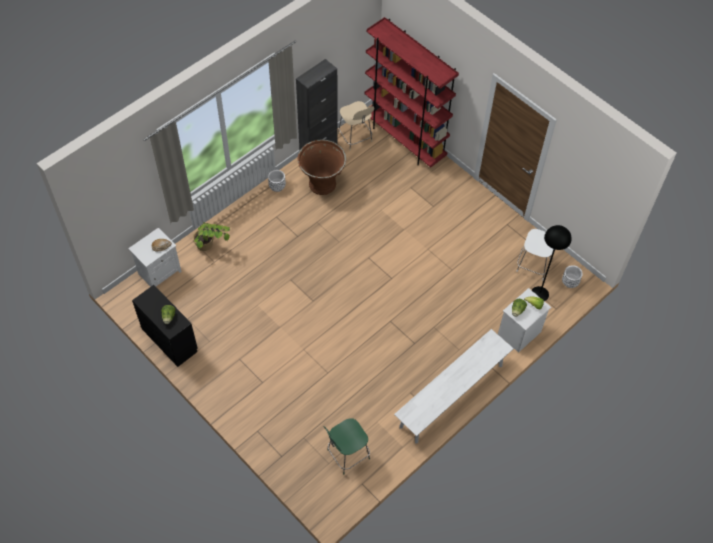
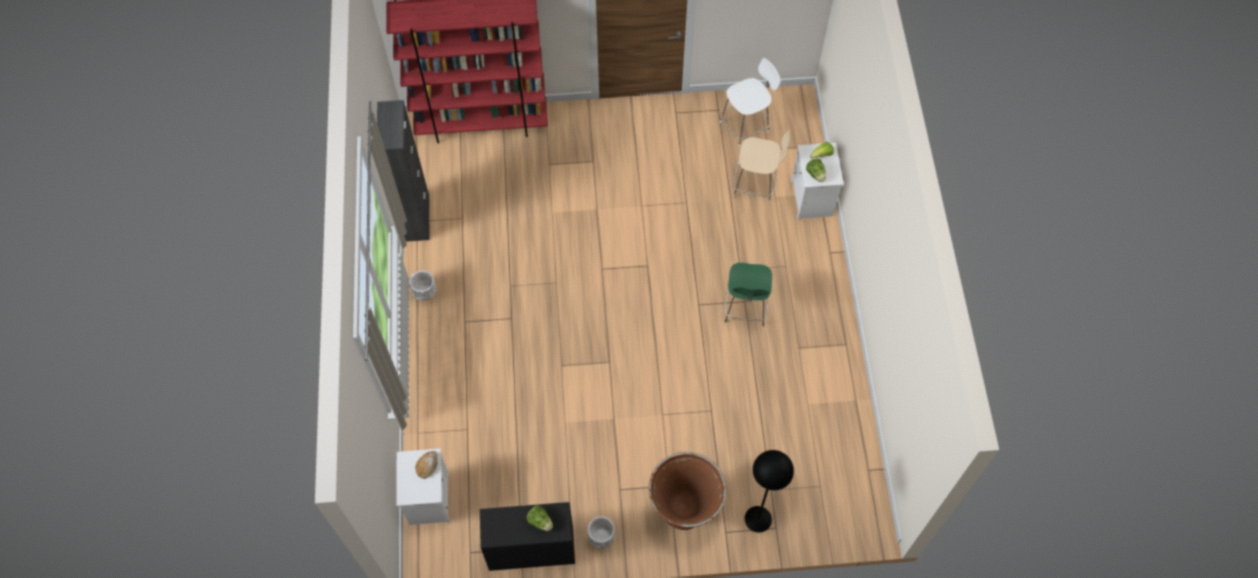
camera: 50 degrees left, 5 degrees up
potted plant [193,222,230,251] -> none
brown planter [298,139,346,195] -> brown planter moved to [648,452,727,530]
green chair [323,418,370,475] -> green chair moved to [724,263,772,326]
beige chair [338,101,374,151] -> beige chair moved to [733,129,790,203]
white bench [394,329,514,444] -> none
black floor lamp [532,225,572,301] -> black floor lamp moved to [745,450,794,532]
white planter [562,265,583,288] -> white planter moved to [587,516,615,548]

